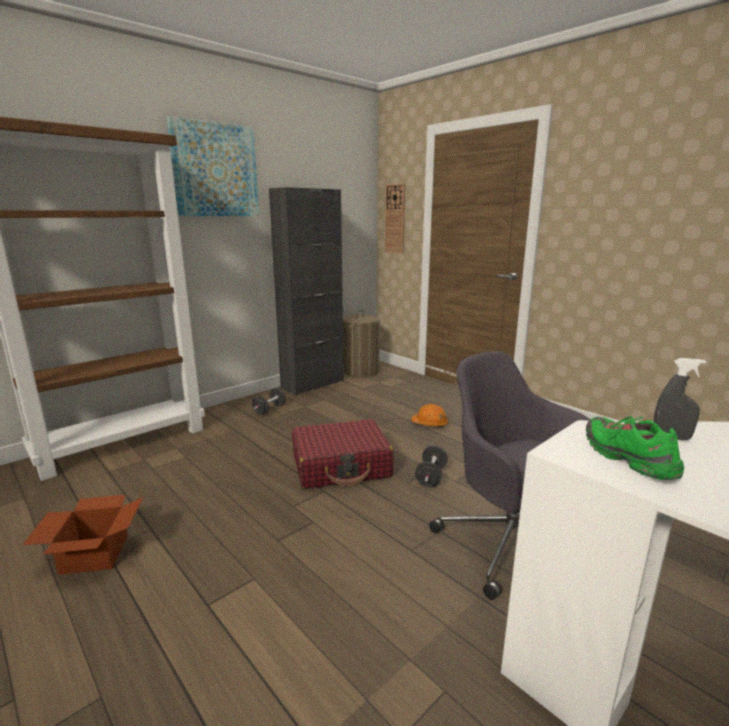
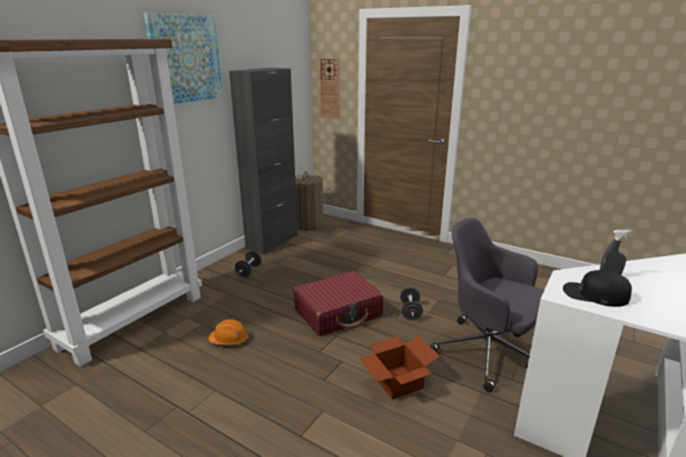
camera: 15 degrees left, 5 degrees up
cardboard box [23,495,143,575] -> cardboard box moved to [359,336,440,400]
orange hard hat [411,404,448,427] -> orange hard hat moved to [208,319,248,346]
green shoe [586,416,684,480] -> black cap [563,270,632,307]

